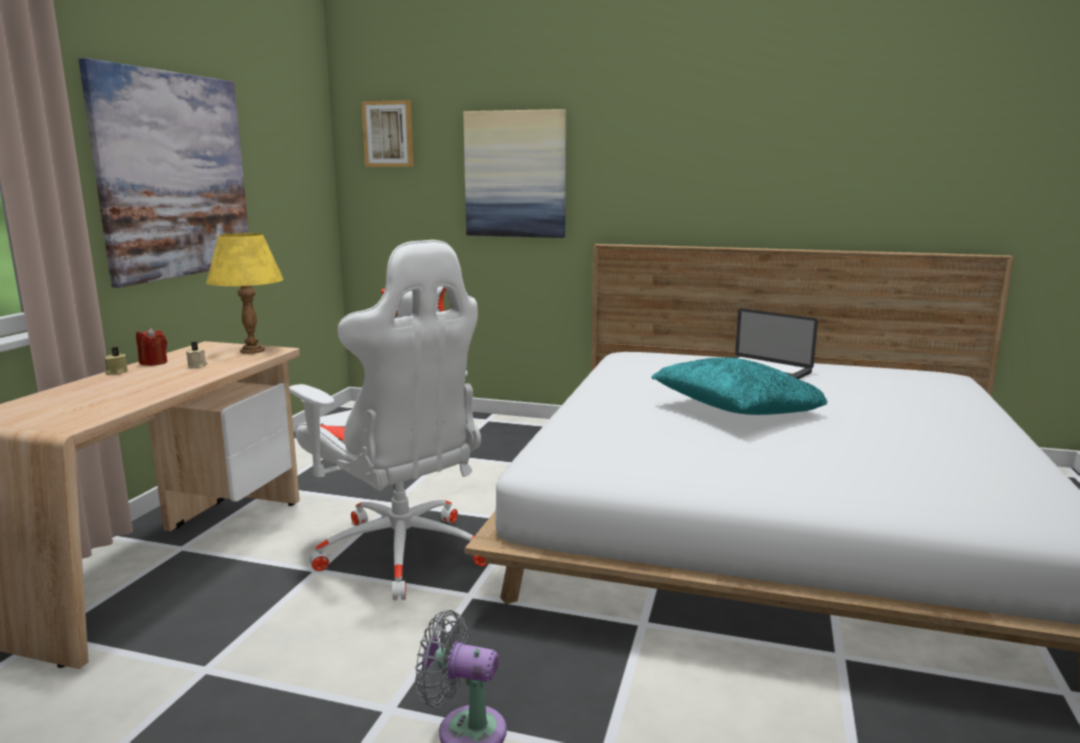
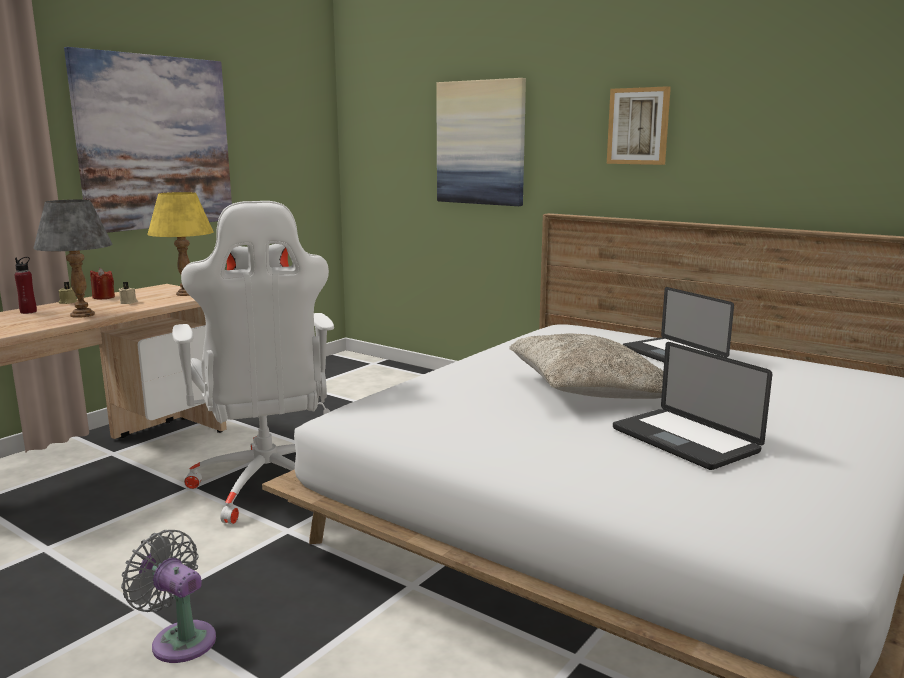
camera: 20 degrees right, 0 degrees up
picture [361,100,414,167] -> picture moved to [607,86,671,165]
turquoise pillow [652,357,827,415] -> beige pillow [510,333,663,399]
none -> red bottle [14,257,37,314]
none -> grey table lamp [33,199,112,318]
none -> laptop [613,342,772,470]

